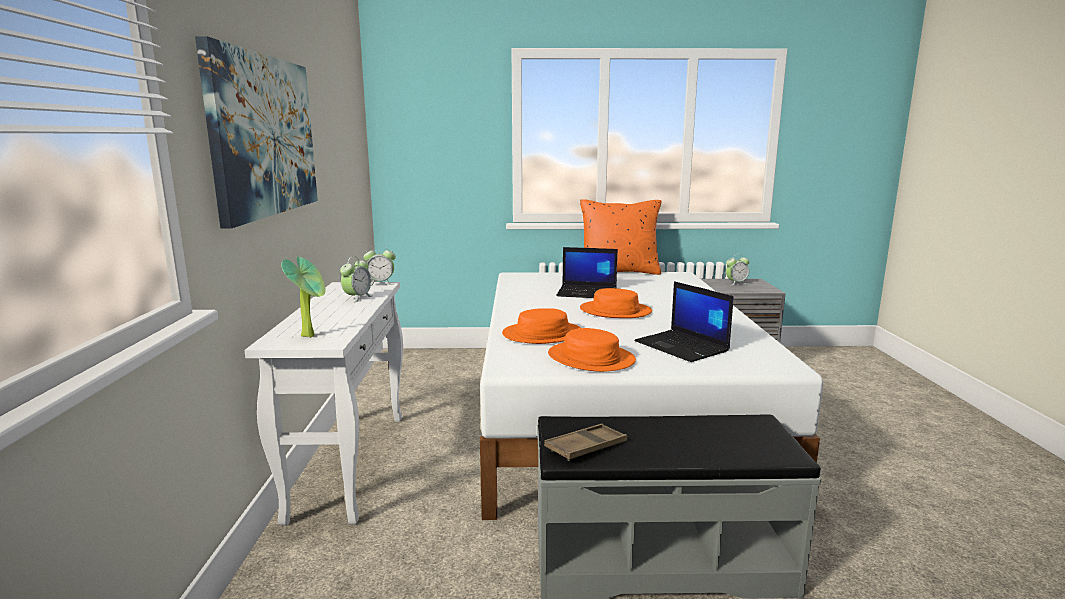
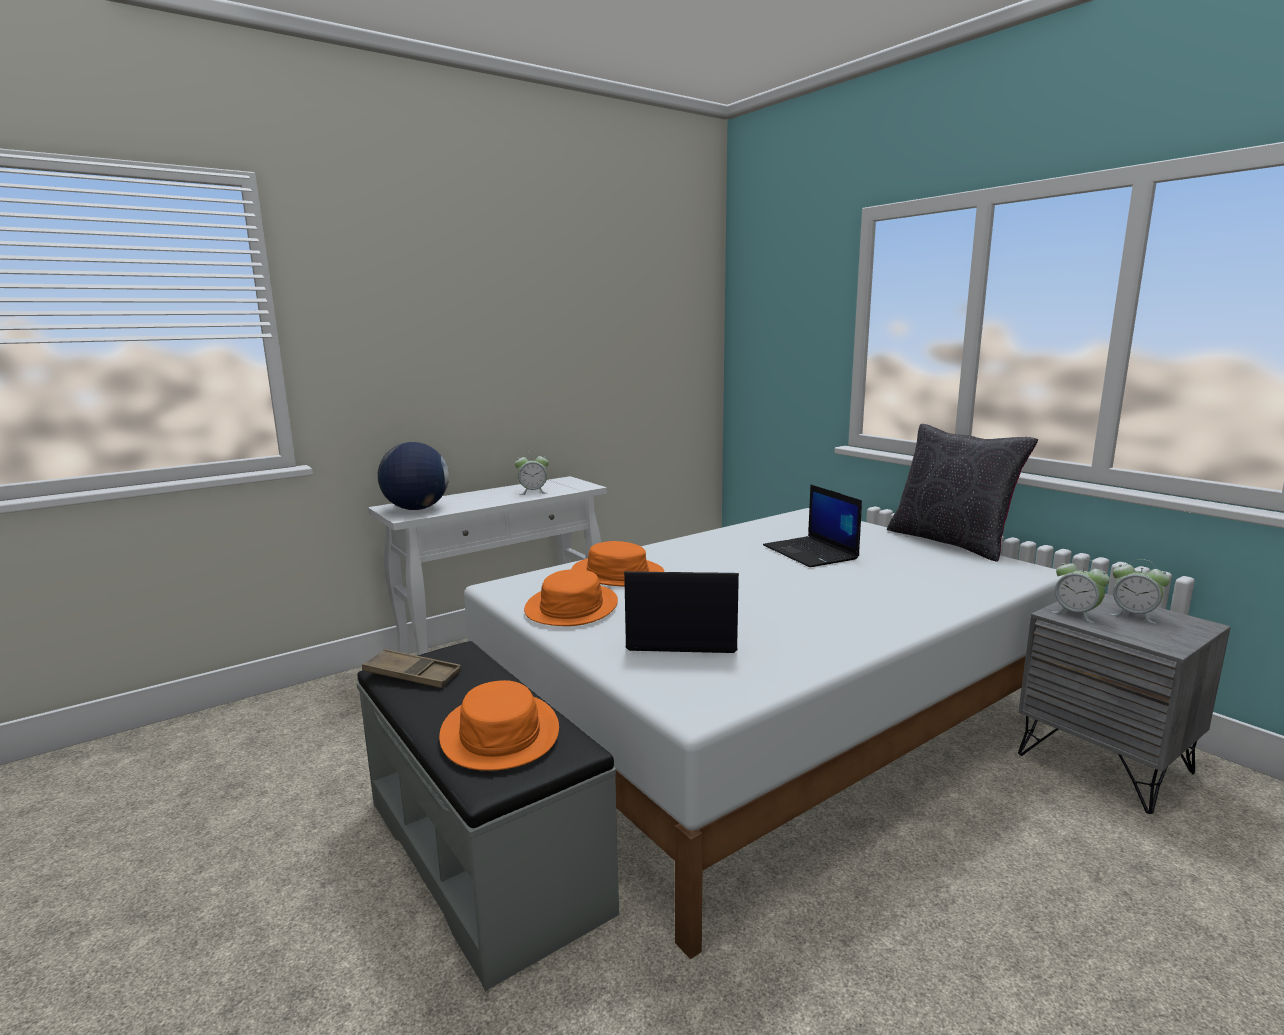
camera: 55 degrees right, 0 degrees up
picture [195,36,318,229] -> none
potted plant [281,257,326,338] -> globe [377,442,449,510]
alarm clock [364,245,396,286] -> alarm clock moved to [1051,558,1110,623]
orange pillow [580,199,662,275] -> black pillow [887,424,1038,562]
orange hat [580,288,652,318] -> orange hat moved to [439,680,559,771]
laptop [635,281,734,362] -> laptop turned 75 degrees clockwise [624,571,739,653]

